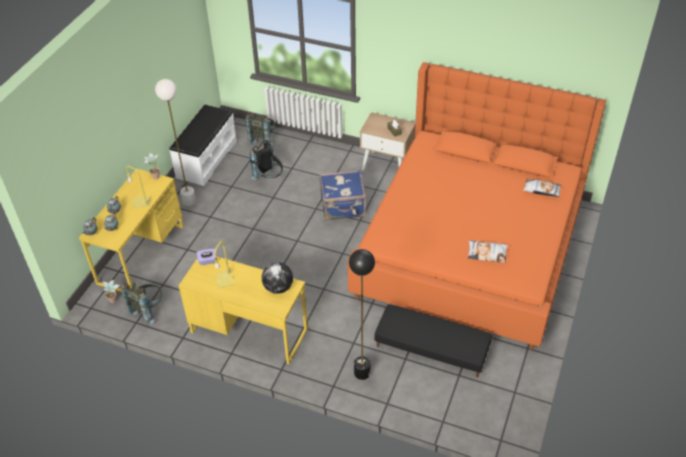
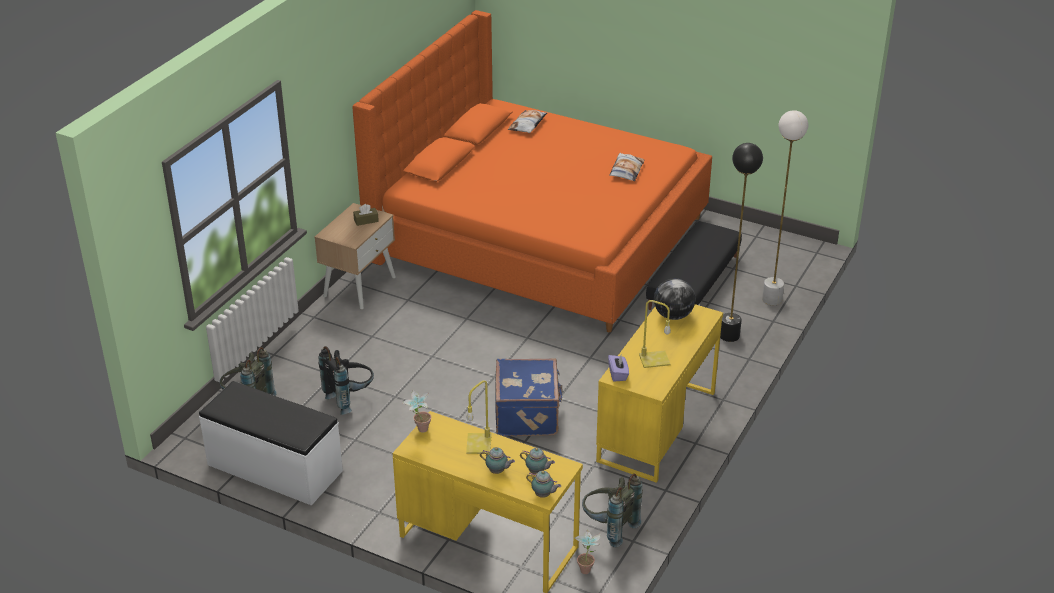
camera: 85 degrees left, 10 degrees down
white floor lamp [155,79,196,206] -> white floor lamp moved to [762,110,808,305]
blue suitcase [319,170,366,220] -> blue suitcase moved to [495,358,563,436]

